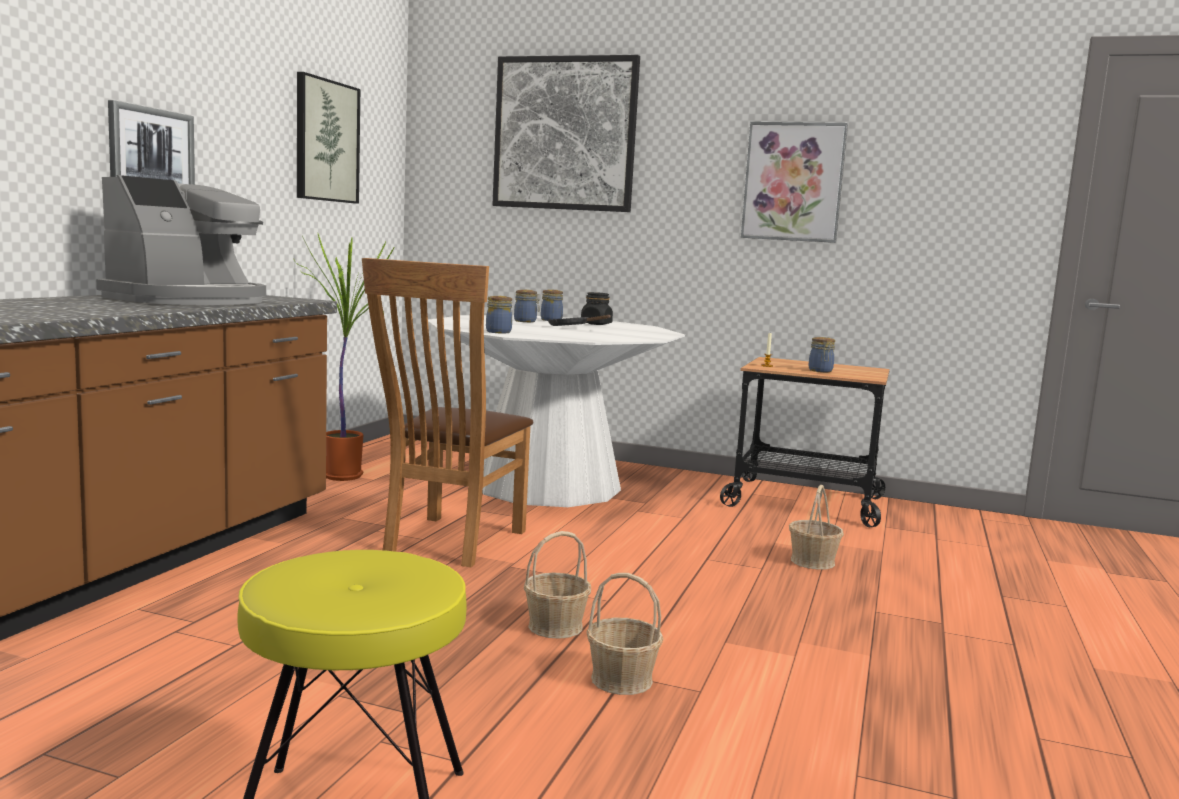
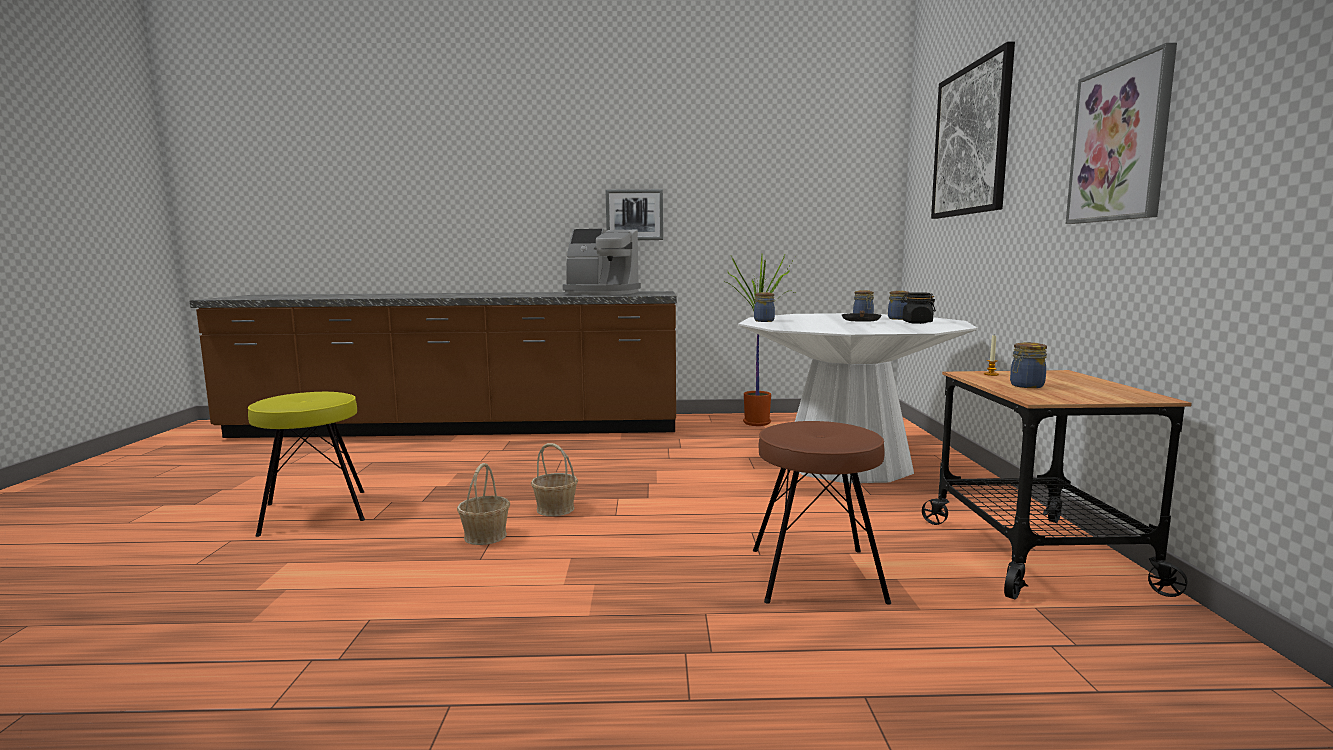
camera: 70 degrees right, 0 degrees up
picture [297,72,360,204] -> none
brown chair [362,258,533,567] -> none
basket [789,485,844,570] -> brown stool [753,421,891,605]

